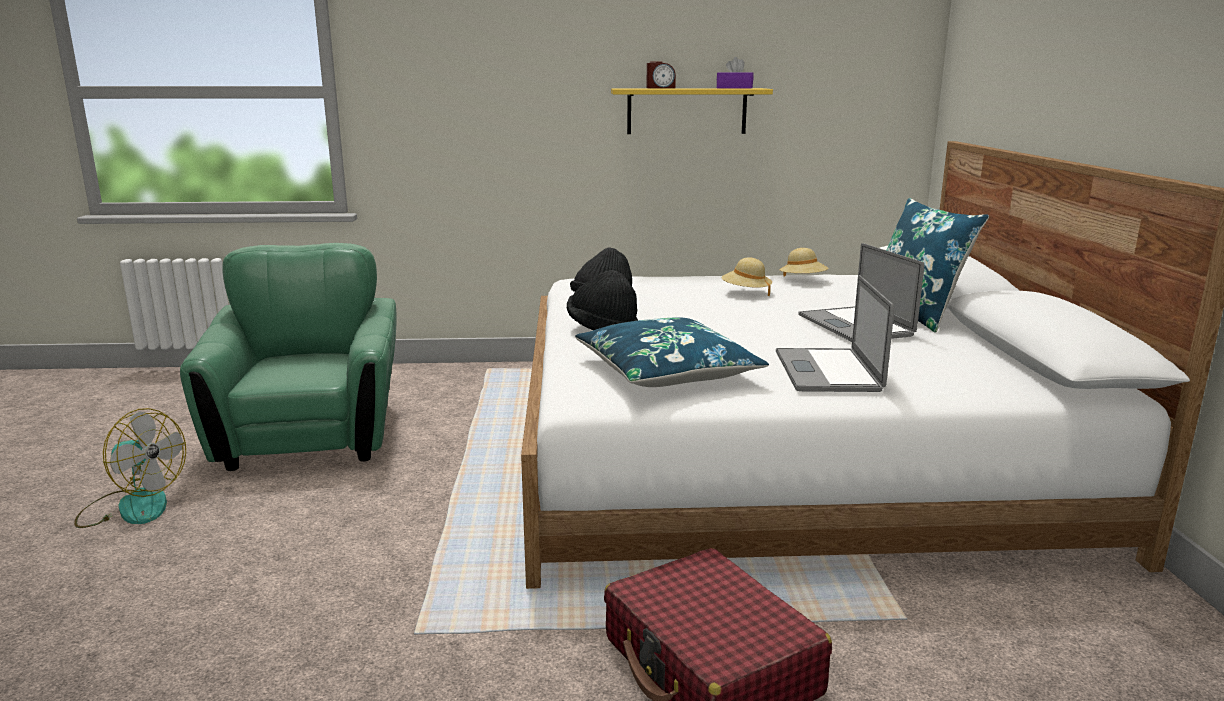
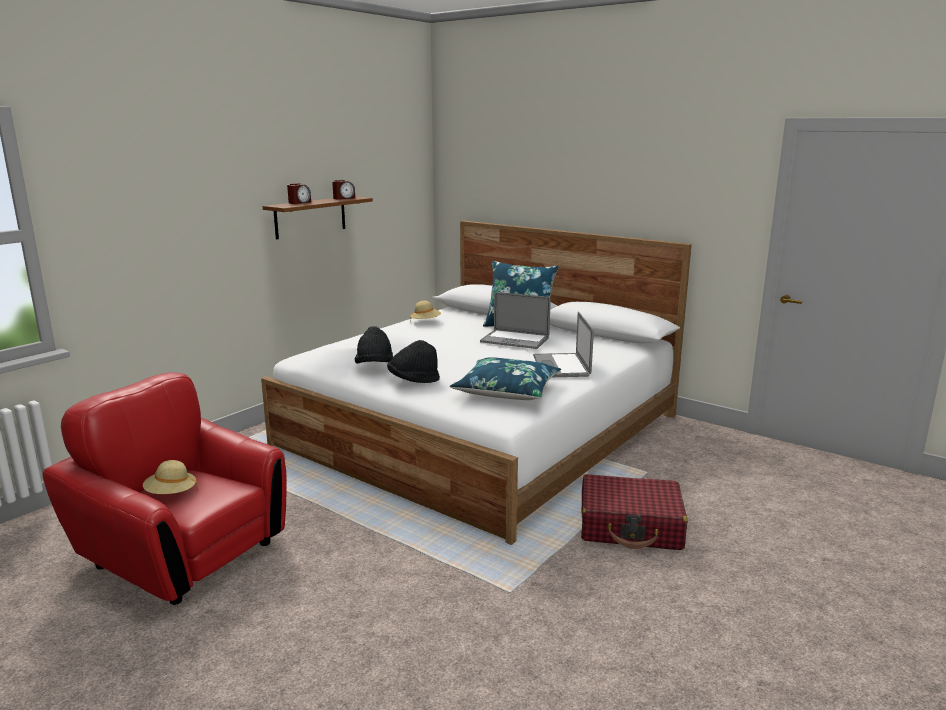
camera: 50 degrees left, 0 degrees up
fan [74,408,186,528] -> none
green armchair [180,243,397,471] -> red armchair [43,372,287,605]
yellow shelf [611,88,773,134] -> brown shelf [263,197,373,239]
purple tissue box [717,57,753,89] -> alarm clock [332,180,355,200]
beige hat [722,257,772,296] -> beige hat moved to [143,460,198,494]
laptop [776,275,894,392] -> laptop turned 45 degrees clockwise [533,312,594,377]

